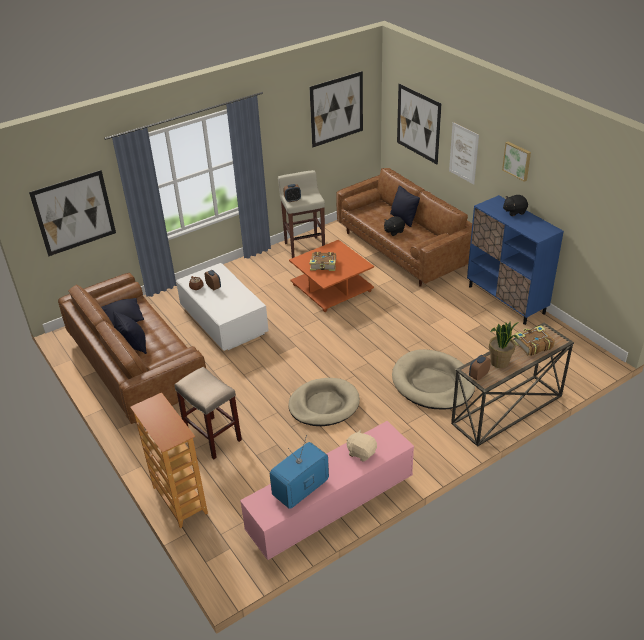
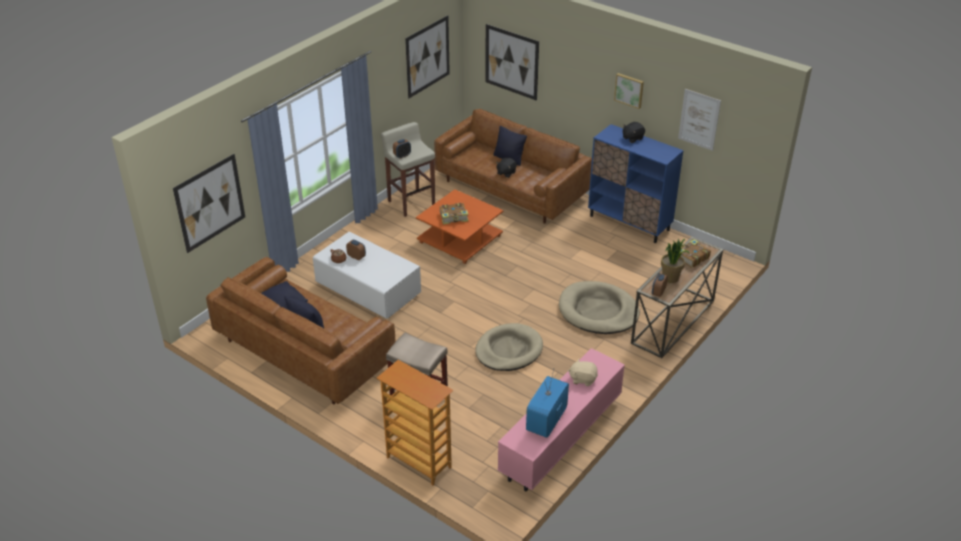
camera: 20 degrees left, 0 degrees up
picture [449,122,479,185] -> picture moved to [678,89,721,151]

